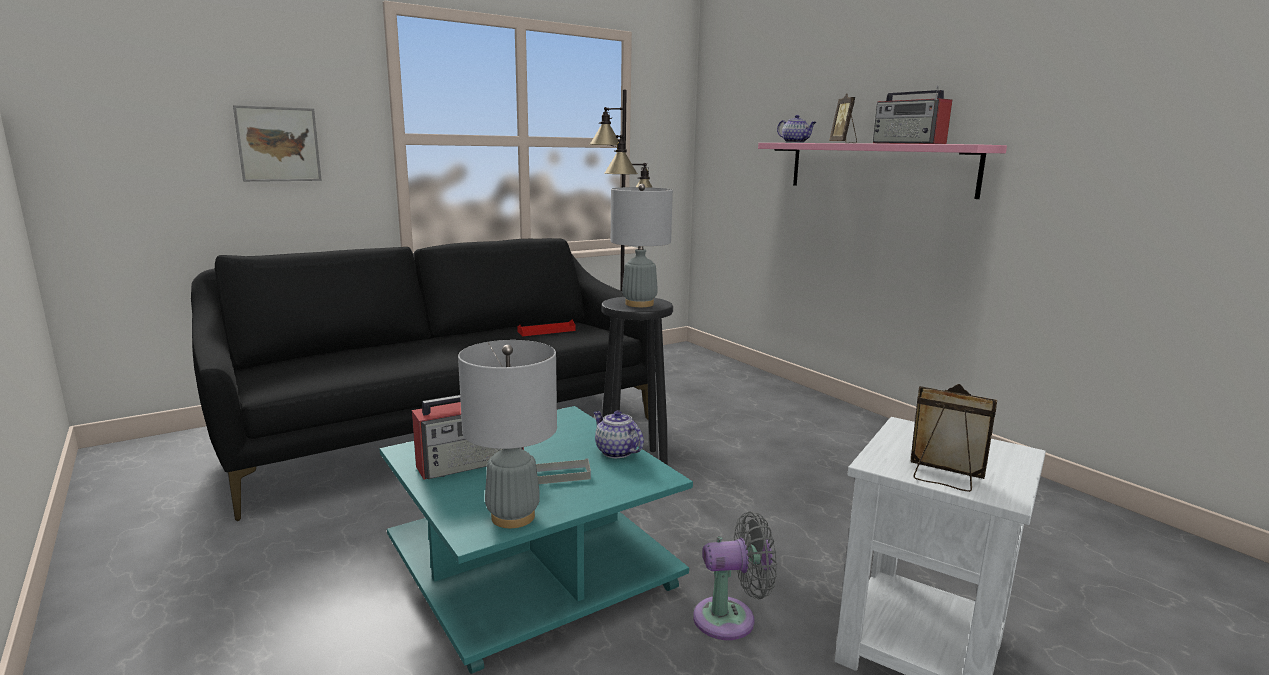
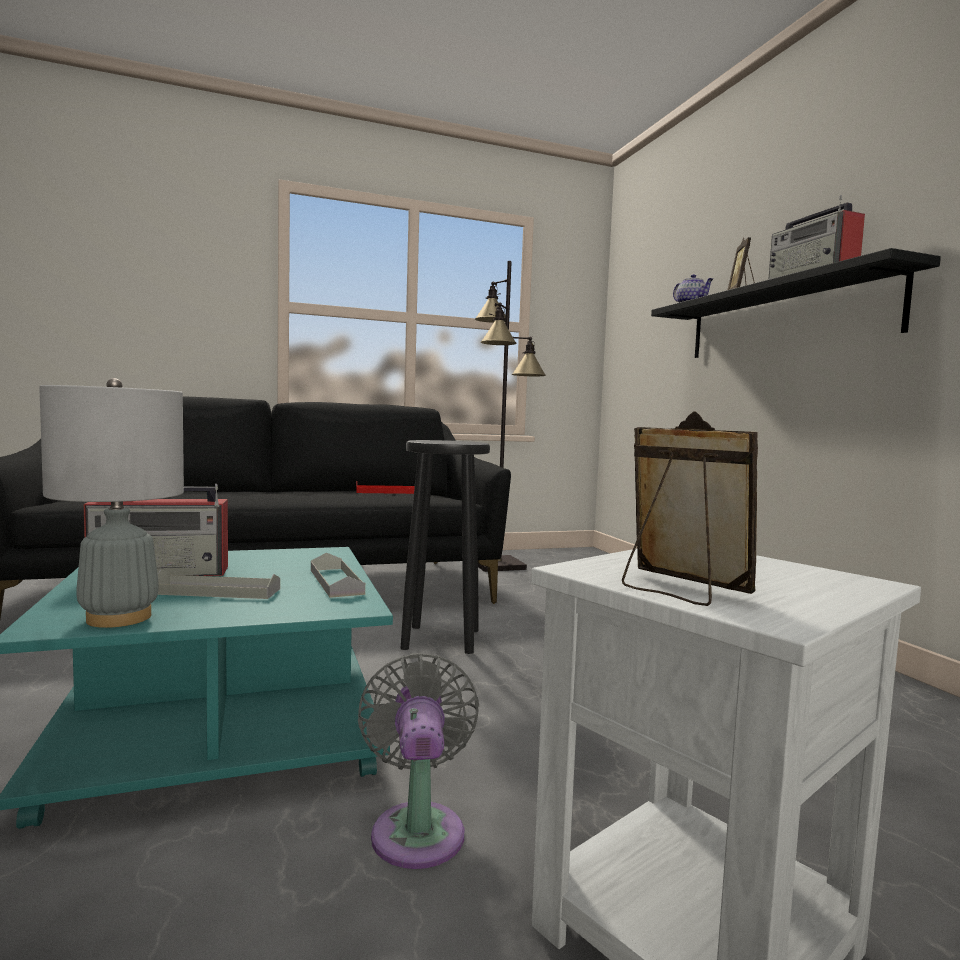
camera: 15 degrees right, 10 degrees down
picture [233,105,322,182] -> none
teapot [593,411,644,458] -> grey tray [311,553,365,598]
grey table lamp [611,184,673,307] -> none
grey fan [693,511,777,640] -> grey fan turned 105 degrees counterclockwise [358,653,479,869]
pink shelf [758,143,1007,199] -> black shelf [651,248,941,358]

